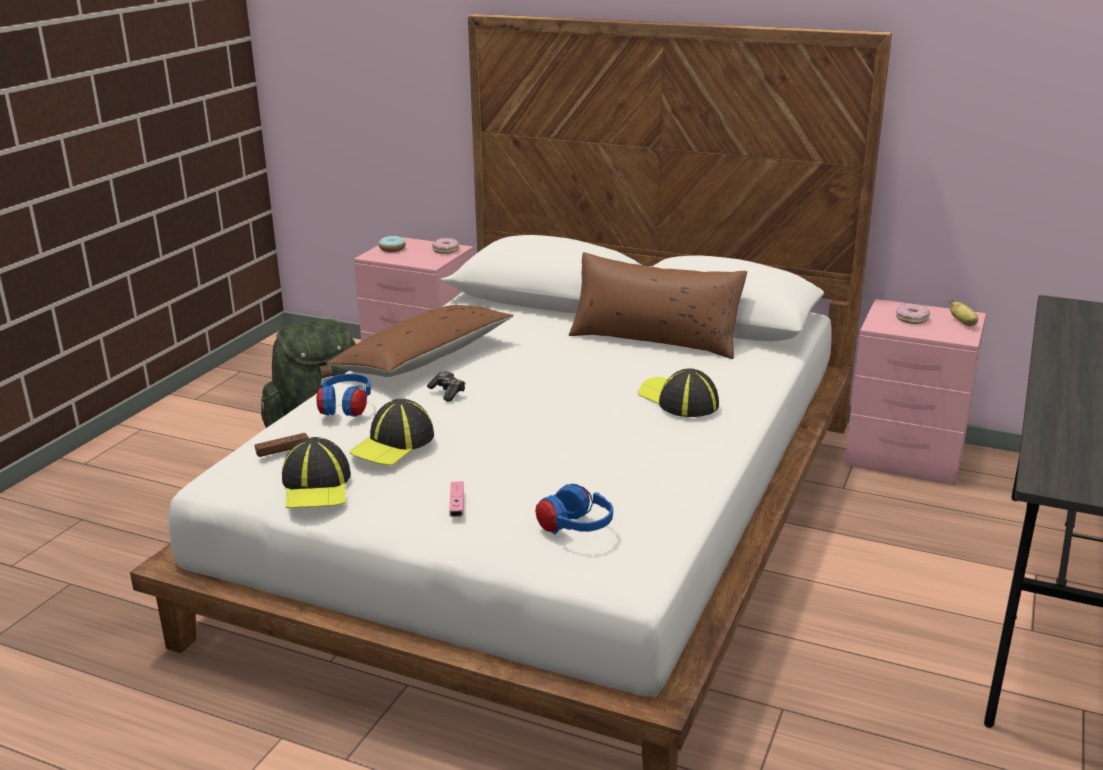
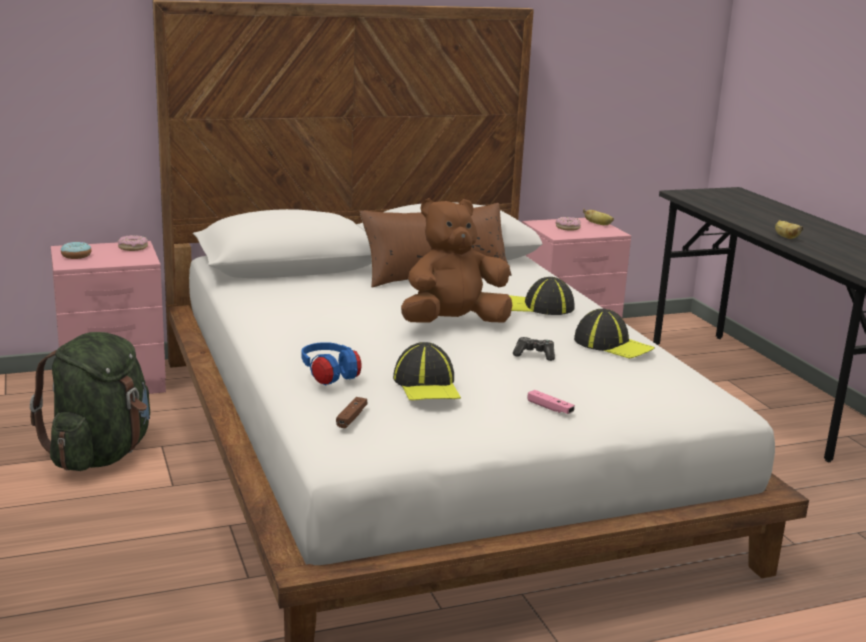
camera: 45 degrees left, 5 degrees down
cap [282,437,351,508] -> cap moved to [574,309,655,359]
brown pillow [326,305,513,377] -> none
game controller [427,371,465,401] -> game controller moved to [513,337,555,361]
blue headphones [535,484,613,534] -> none
none -> brown plush toy [401,198,512,323]
none -> banana [775,220,803,239]

